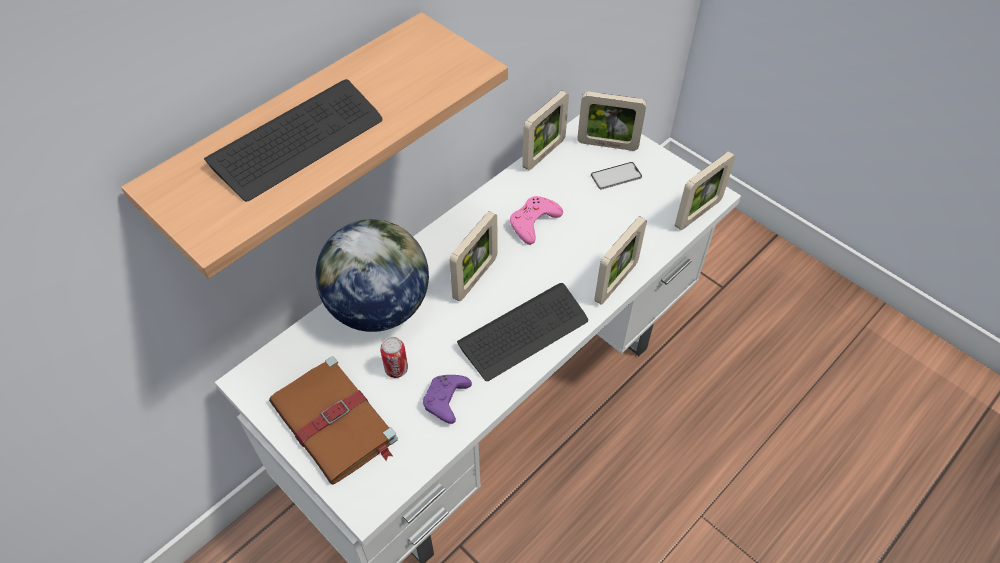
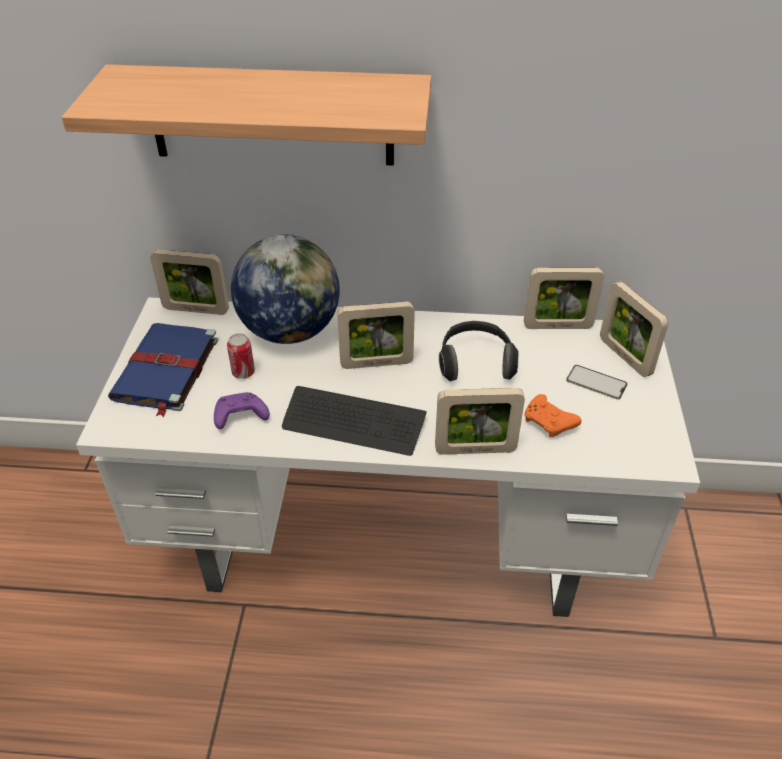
camera: 50 degrees right, 10 degrees down
keyboard [204,79,382,201] -> none
brown book [269,356,398,485] -> blue book [108,323,218,417]
pink game controller [510,196,563,245] -> headphones [439,321,519,381]
picture frame [675,151,736,230] -> picture frame moved to [150,249,229,315]
none -> orange game controller [525,394,581,438]

